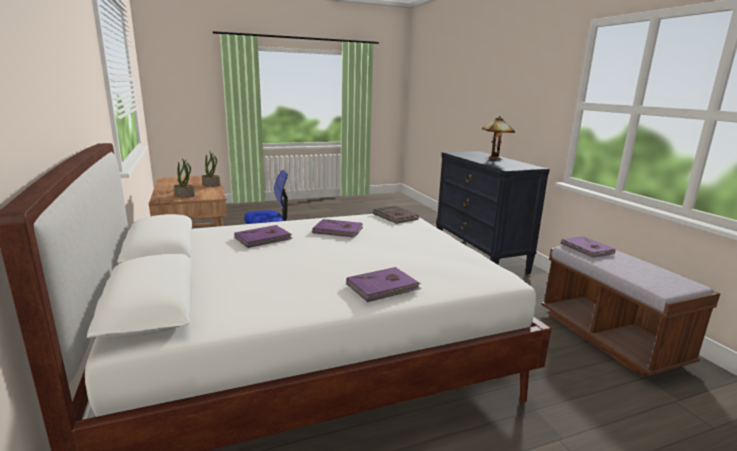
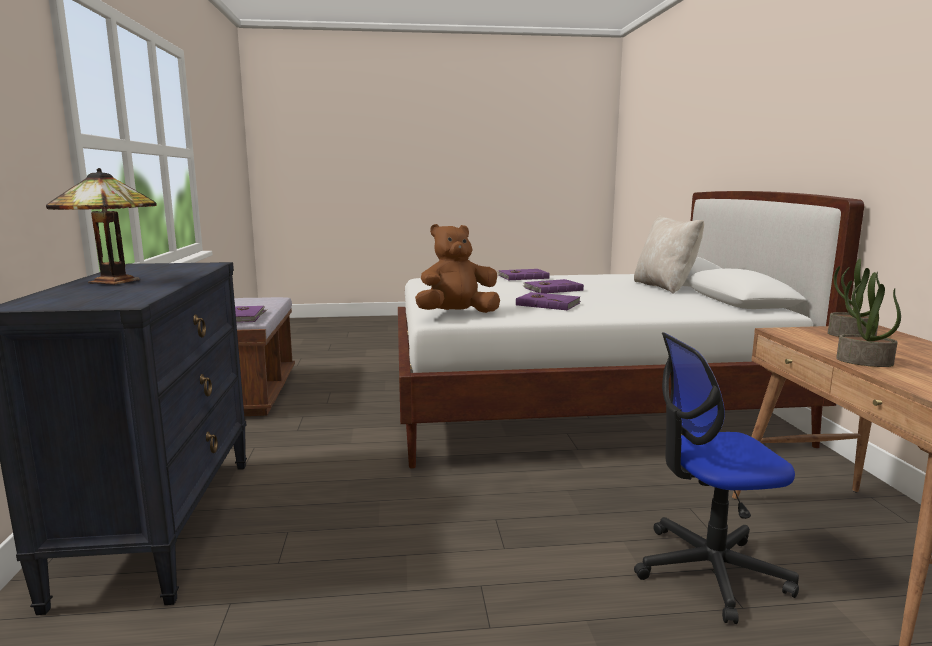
camera: 165 degrees left, 5 degrees down
purple book [235,225,293,248] -> purple book moved to [523,279,584,294]
brown book [373,206,419,224] -> brown plush toy [415,224,500,313]
none -> beige pillow [634,216,704,294]

